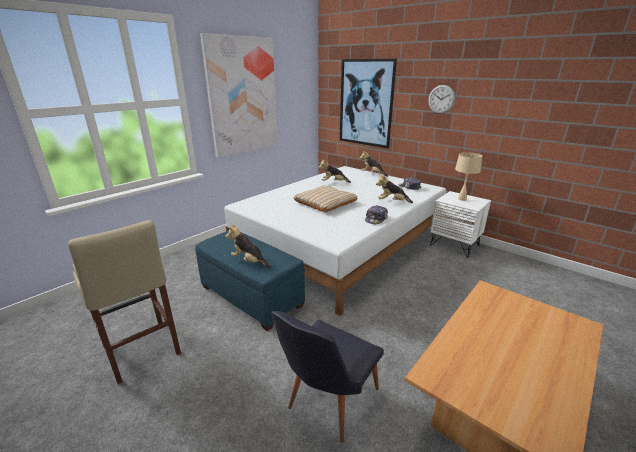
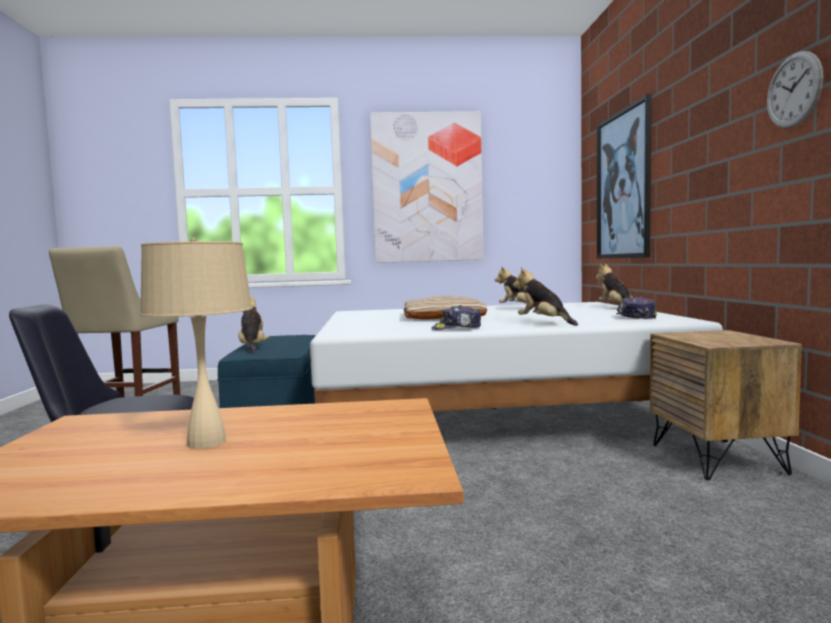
camera: 45 degrees right, 20 degrees down
wall clock [428,85,455,114] -> wall clock moved to [767,51,823,128]
white nightstand [430,191,491,258] -> brown nightstand [650,330,802,480]
beige table lamp [455,152,482,201] -> beige table lamp moved to [140,238,252,449]

